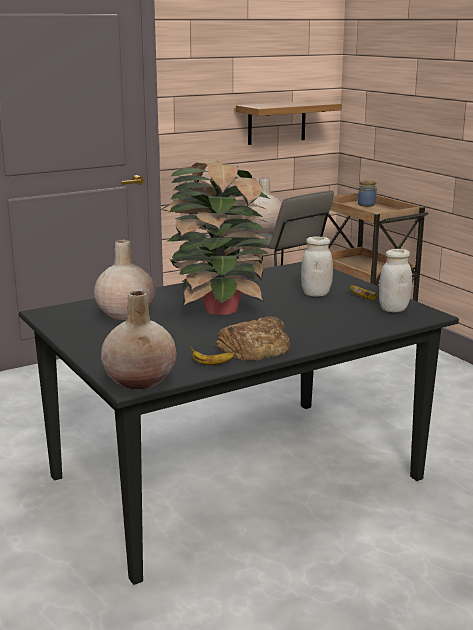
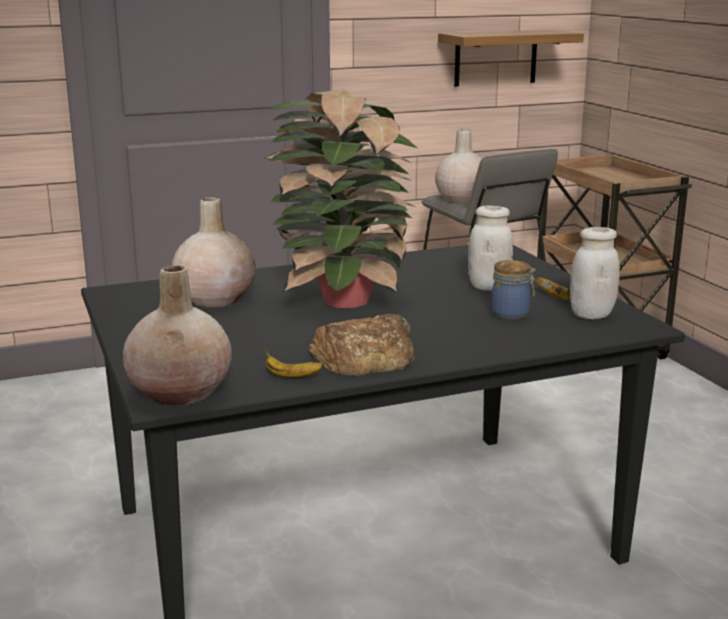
camera: 10 degrees right, 0 degrees up
jar [358,180,378,207] -> jar moved to [491,260,535,320]

